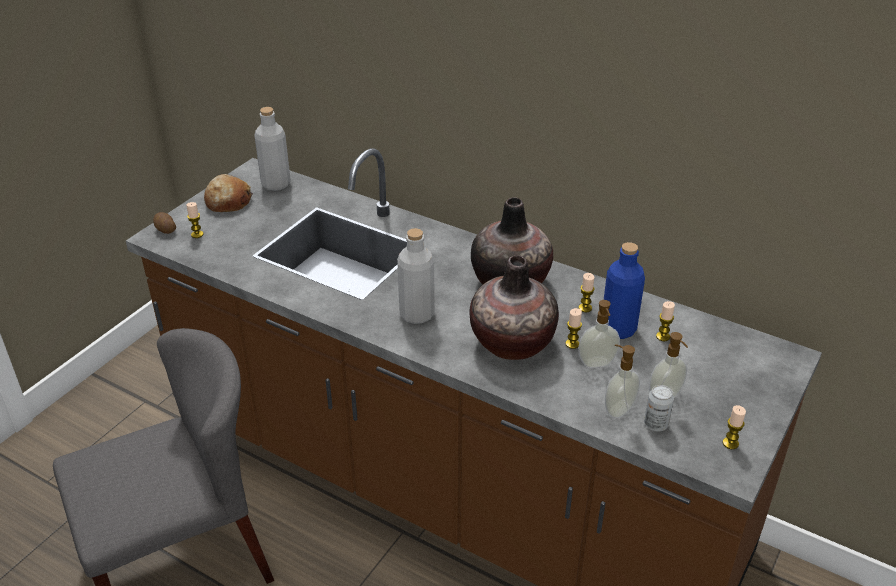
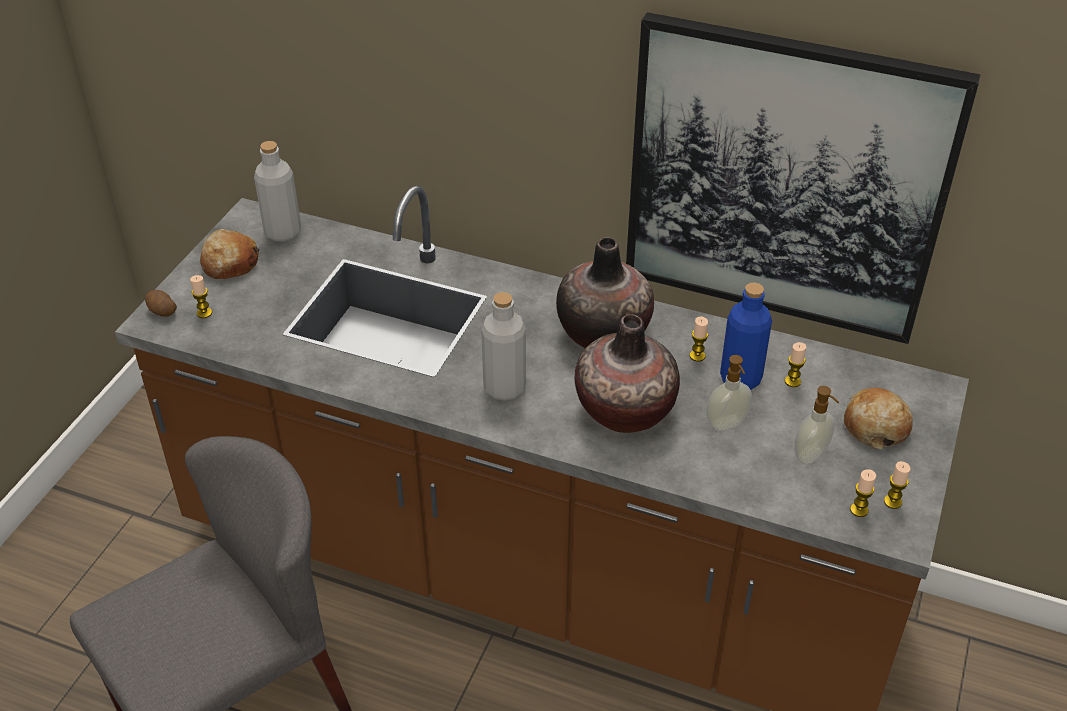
camera: 10 degrees left, 5 degrees up
candle [565,308,582,349] -> candle moved to [850,469,876,517]
soap dispenser [605,344,640,418] -> none
can [644,385,674,432] -> none
none -> picture [626,12,981,344]
none -> bread [844,388,913,449]

